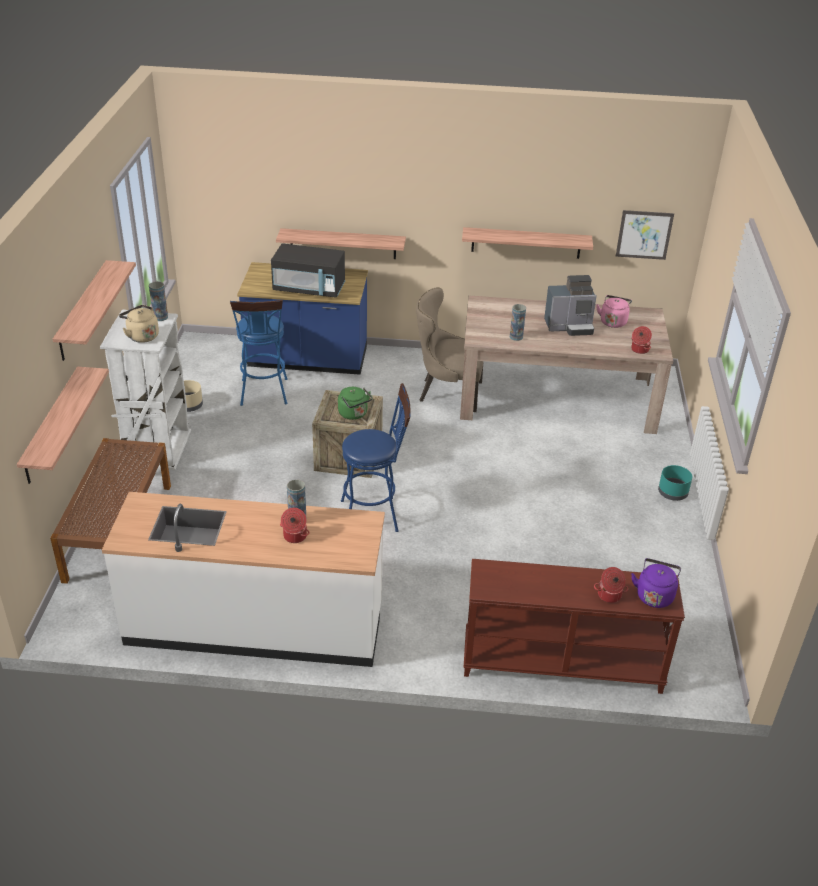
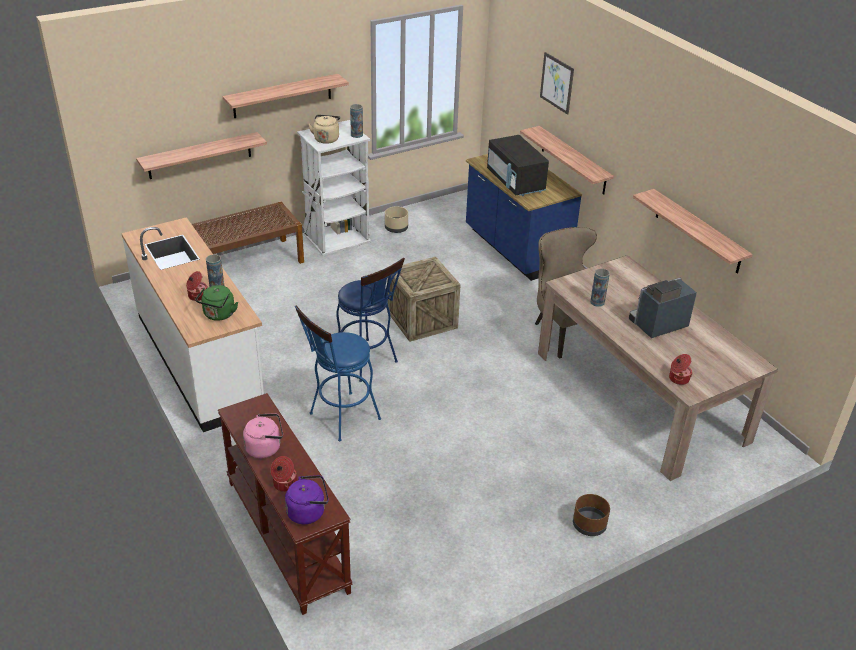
camera: 55 degrees right, 0 degrees up
blue stool [230,300,288,406] -> blue stool moved to [295,306,381,441]
green kettle [338,387,373,420] -> green kettle moved to [195,285,238,321]
coffee machine [544,275,597,336] -> coffee machine turned 105 degrees clockwise [629,278,697,338]
pink kettle [596,295,632,328] -> pink kettle moved to [243,414,283,458]
picture [616,210,674,260] -> picture moved to [540,52,574,115]
turquoise planter [658,465,692,501] -> brown planter [573,494,610,536]

